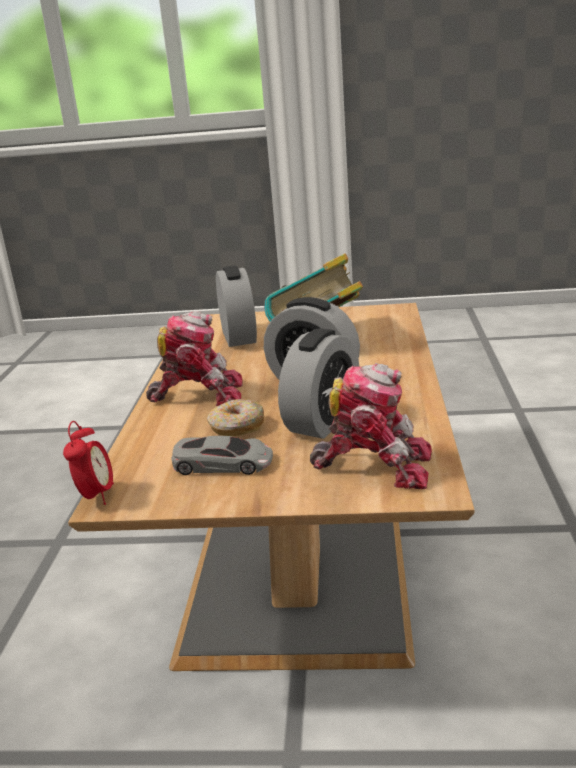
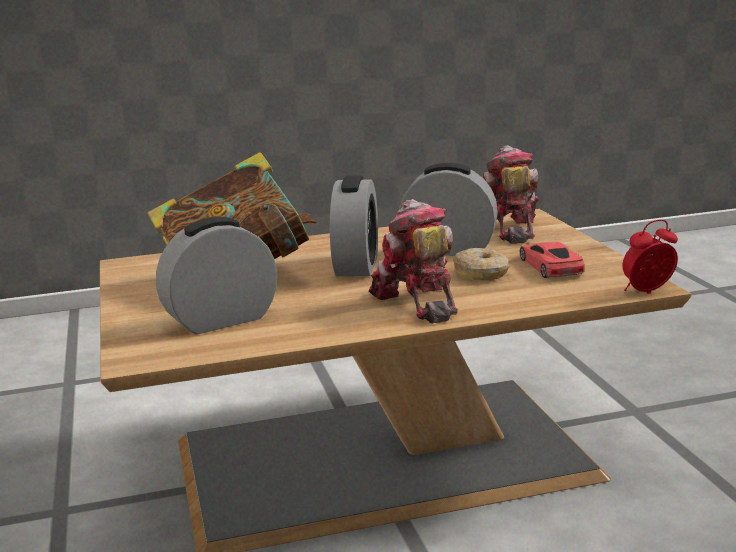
camera: 110 degrees left, 5 degrees down
grey toy car [171,436,273,475] -> red toy car [520,242,585,278]

